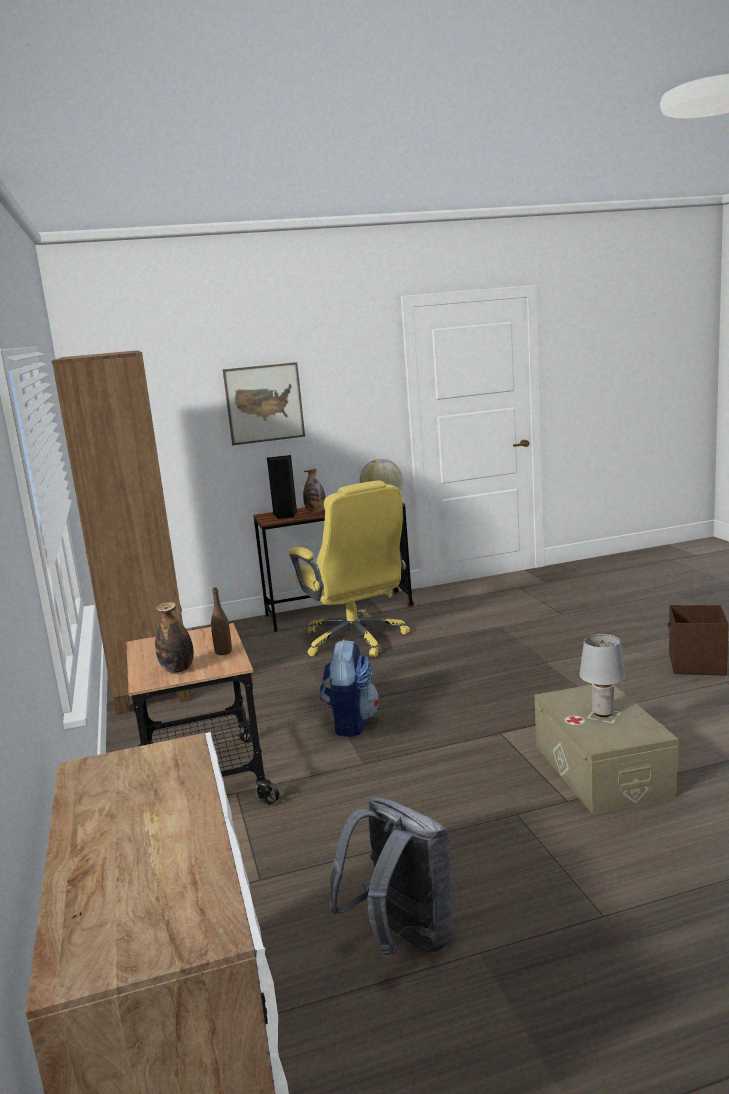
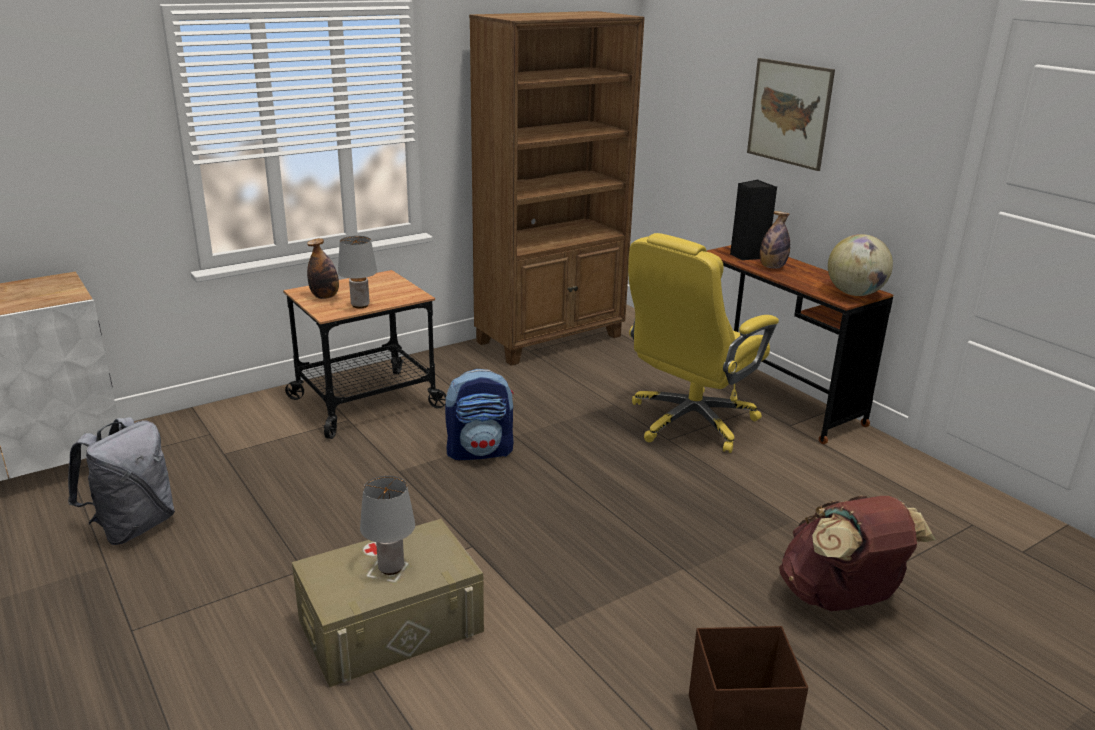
camera: 70 degrees right, 10 degrees up
brown bottle [211,587,232,655] -> grey table lamp [338,236,377,309]
none -> brown backpack [779,495,936,611]

